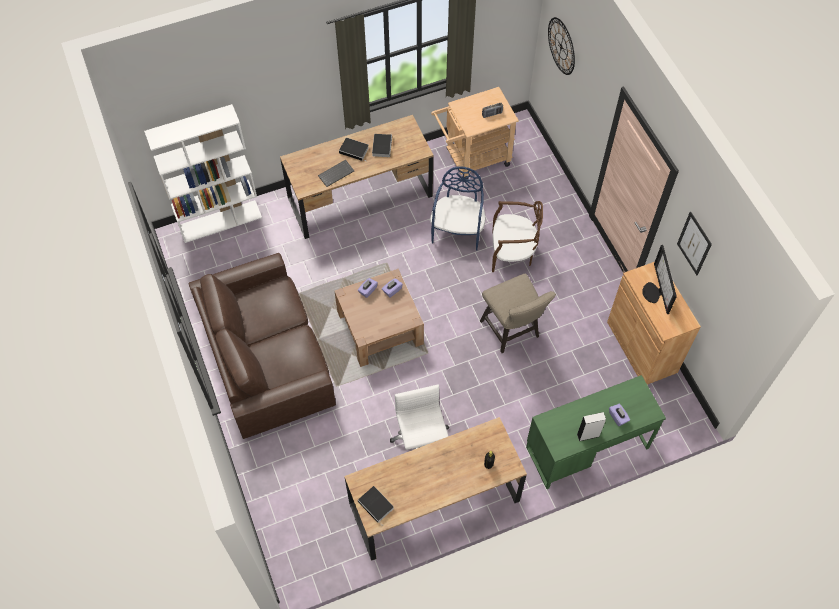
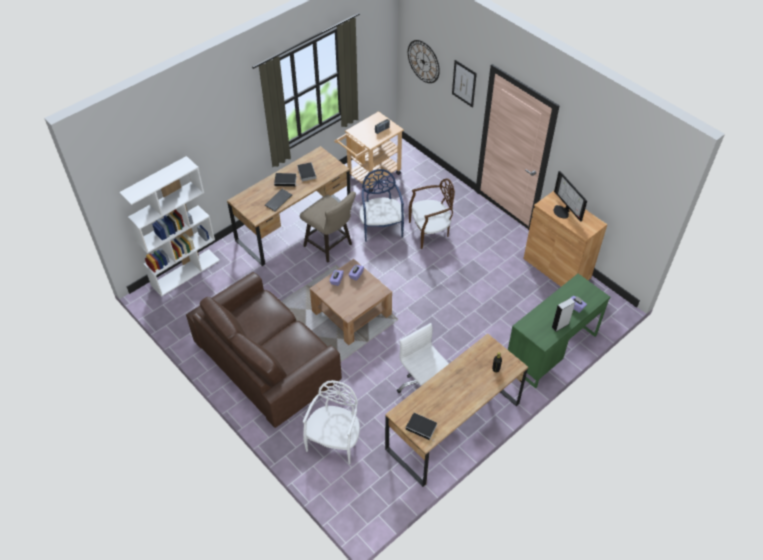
camera: 20 degrees left, 10 degrees down
beige stool [480,274,556,353] -> beige stool moved to [300,191,356,262]
picture [677,211,712,275] -> picture moved to [452,60,477,108]
none -> white chair [303,380,360,464]

